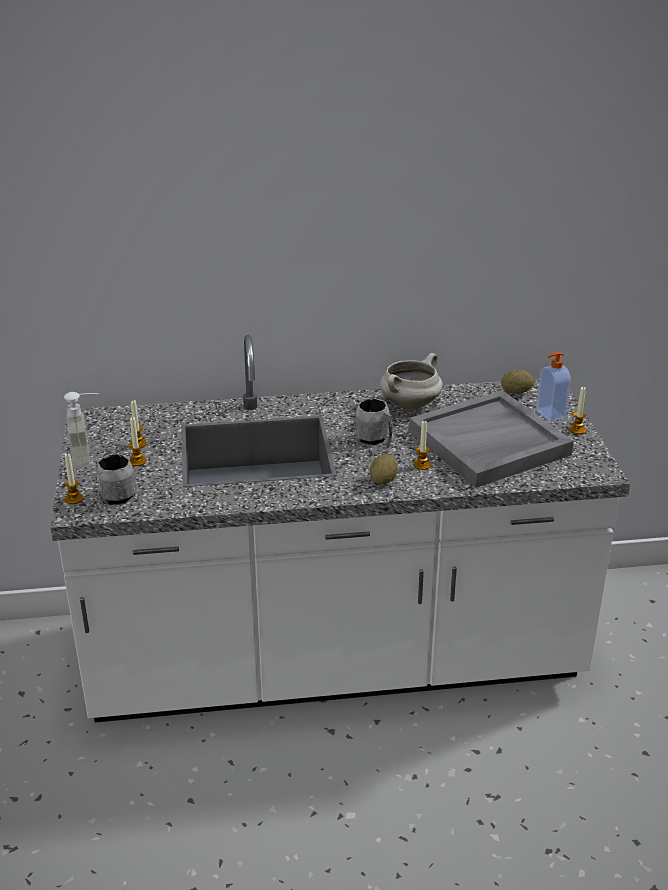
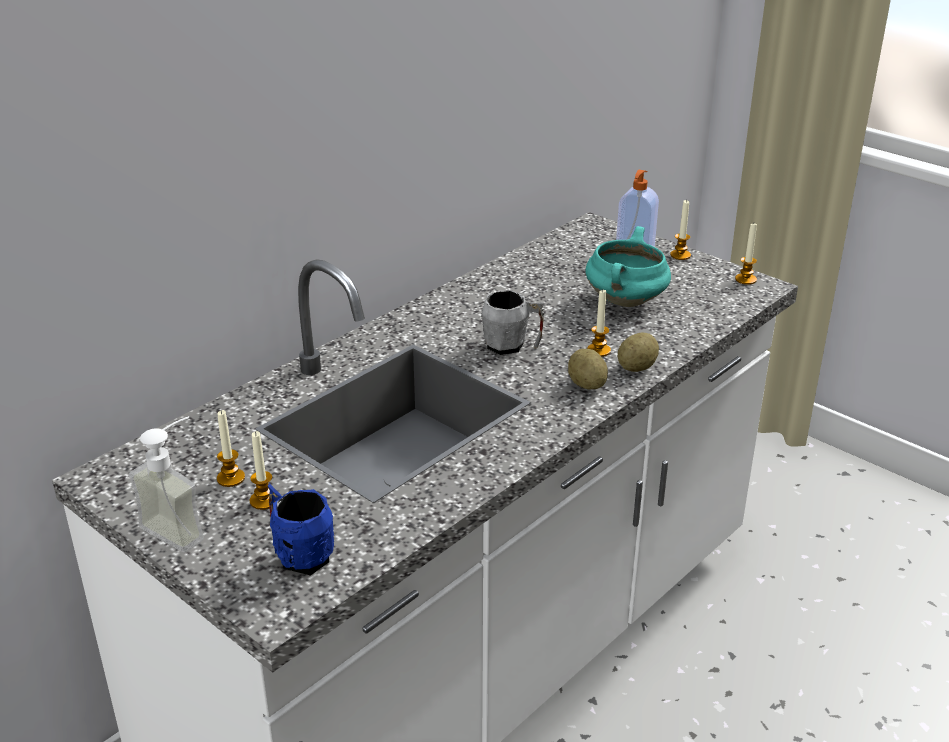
camera: 40 degrees left, 0 degrees up
candle [65,454,84,504] -> candle moved to [735,223,757,285]
grey mug [95,446,136,505] -> blue mug [268,484,334,576]
white cooking pot [380,353,443,410] -> none
grey tray [409,390,574,488] -> turquoise cooking pot [585,226,671,307]
potato [501,370,534,394] -> potato moved to [618,333,659,372]

